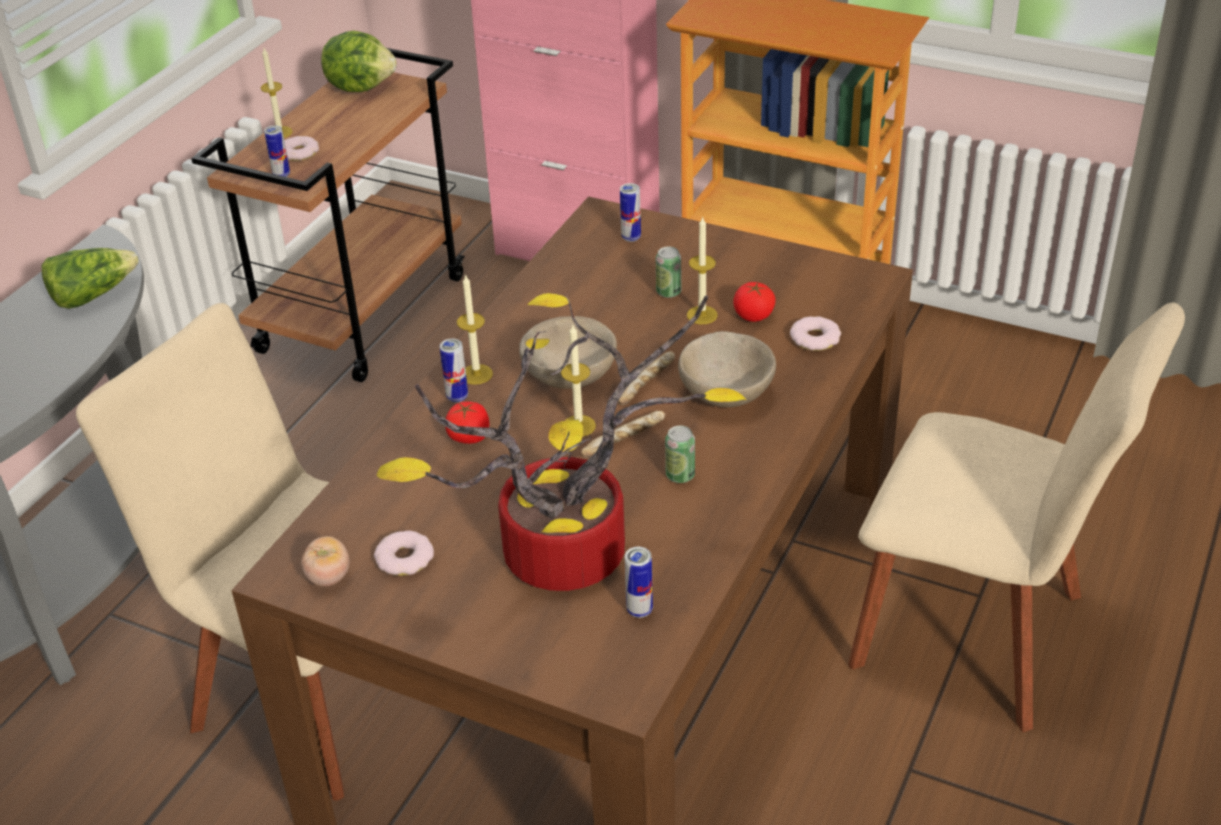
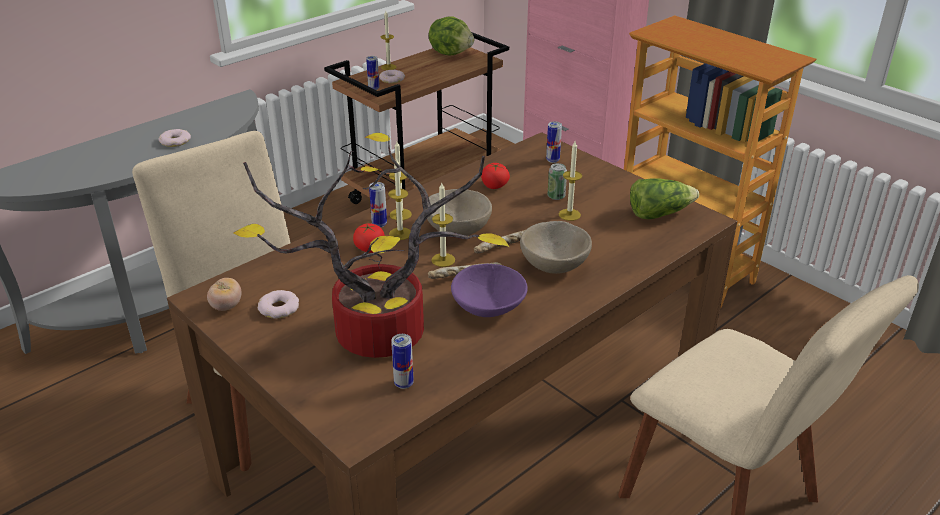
camera: 20 degrees right, 5 degrees down
lettuce [42,248,139,309] -> lettuce moved to [630,178,699,219]
can [665,426,695,483] -> purple bowl [451,264,528,317]
tomato [733,282,776,322] -> tomato moved to [481,163,510,189]
donut [790,316,841,351] -> donut moved to [158,129,191,147]
none -> candle [388,158,411,240]

